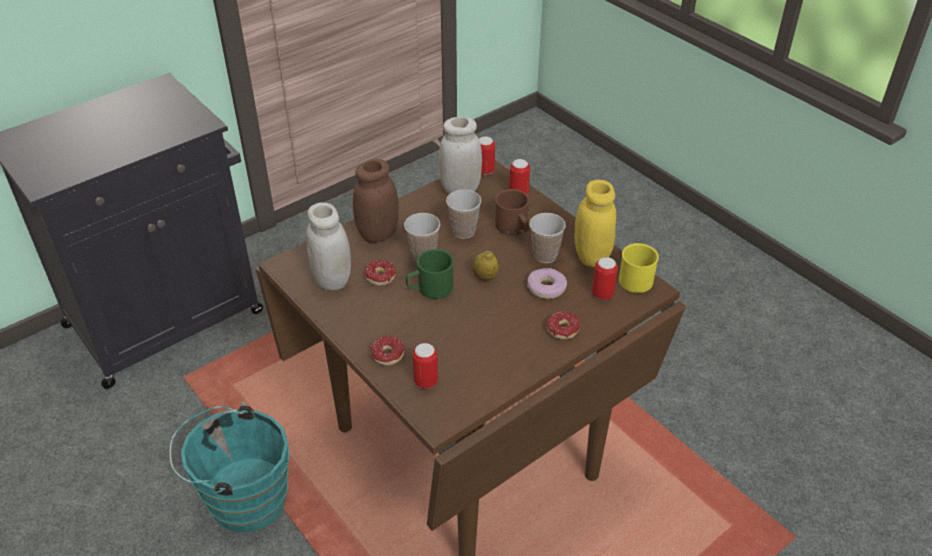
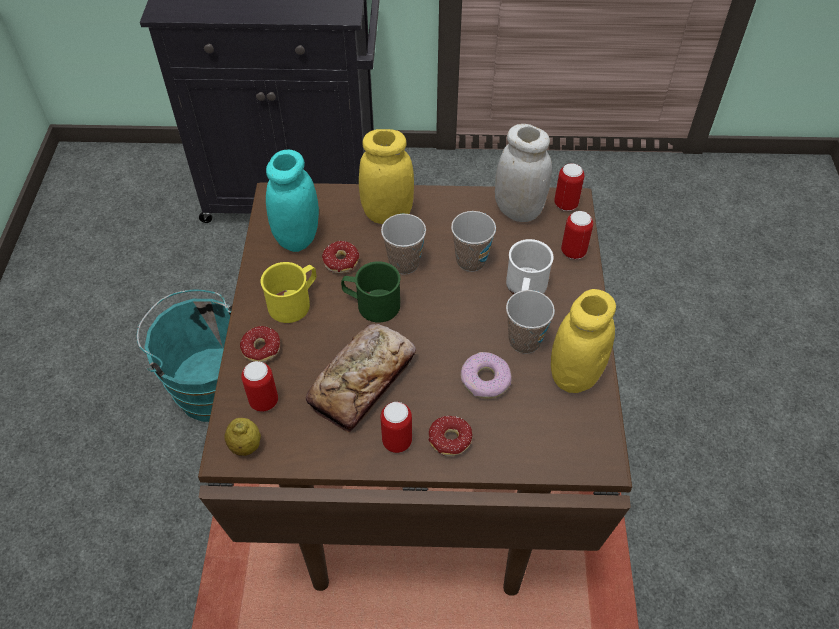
camera: 40 degrees right, 10 degrees up
white jar [306,202,351,290] -> turquoise jar [266,149,319,252]
brown jar [353,159,399,243] -> yellow jar [359,129,414,224]
lemon [473,251,498,281] -> lemon moved to [224,418,261,456]
brown mug [495,189,529,235] -> white mug [506,239,554,294]
can [592,257,618,300] -> can moved to [381,402,412,453]
yellow mug [619,243,659,293] -> yellow mug moved to [261,262,316,323]
none -> bread [306,324,416,433]

